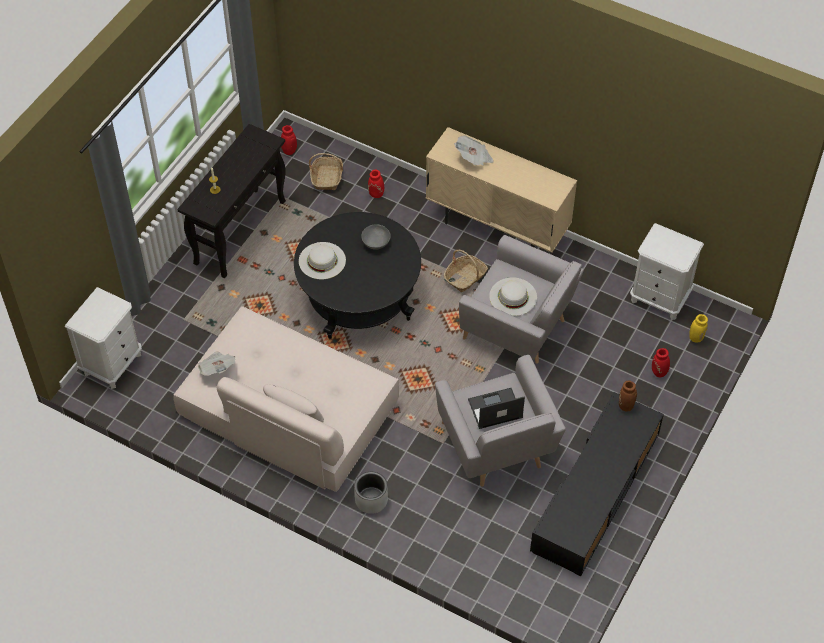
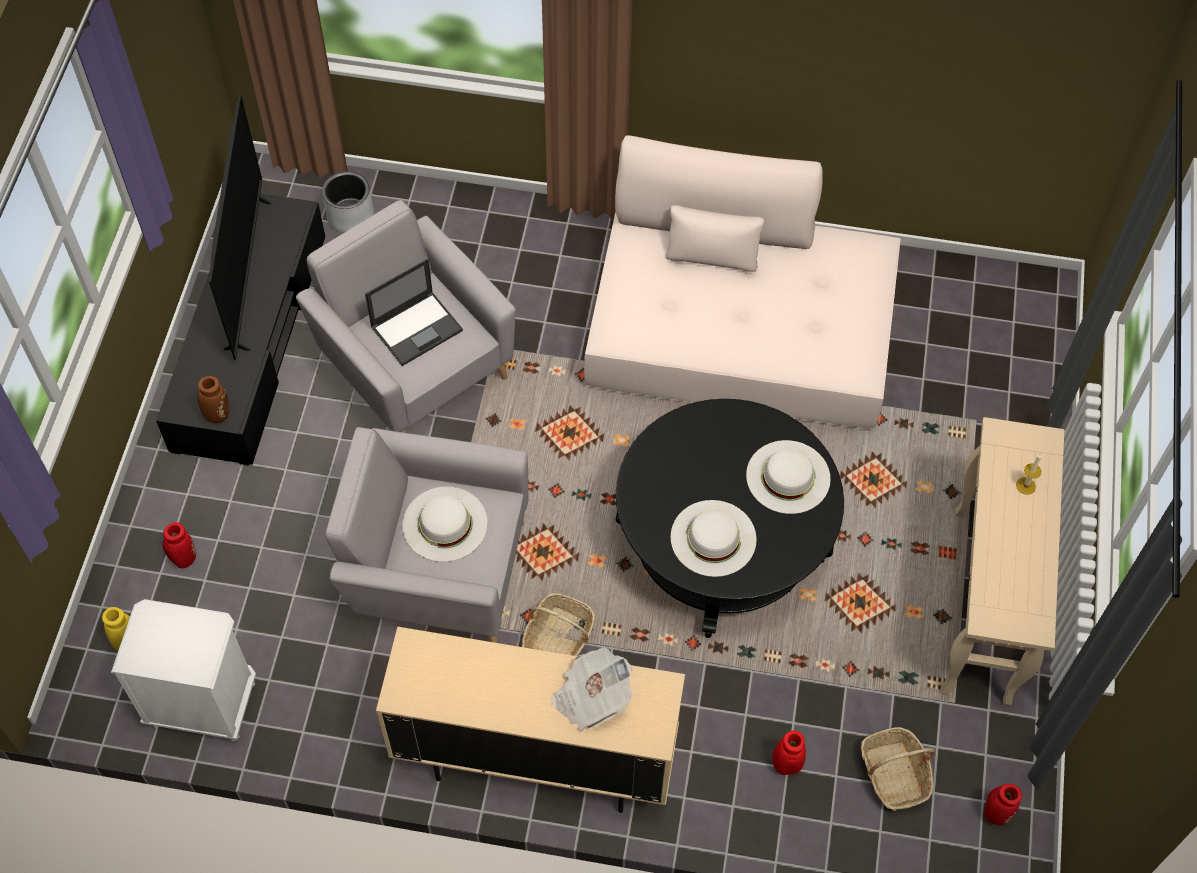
camera: 160 degrees right, 5 degrees up
white nightstand [65,287,142,389] -> none
black console table [177,124,286,278] -> beige console table [941,417,1064,705]
newspaper [198,351,235,376] -> none
grey planter [354,472,388,514] -> grey planter moved to [322,171,374,233]
grey bowl [361,224,391,250] -> white hat [671,500,757,577]
none -> television [209,94,271,361]

